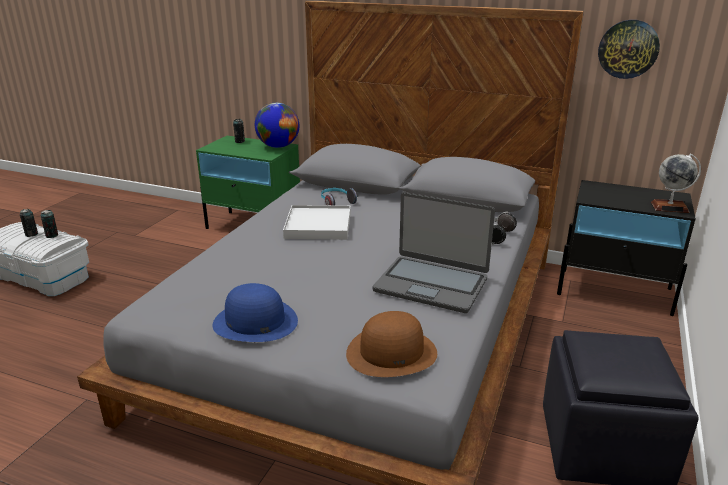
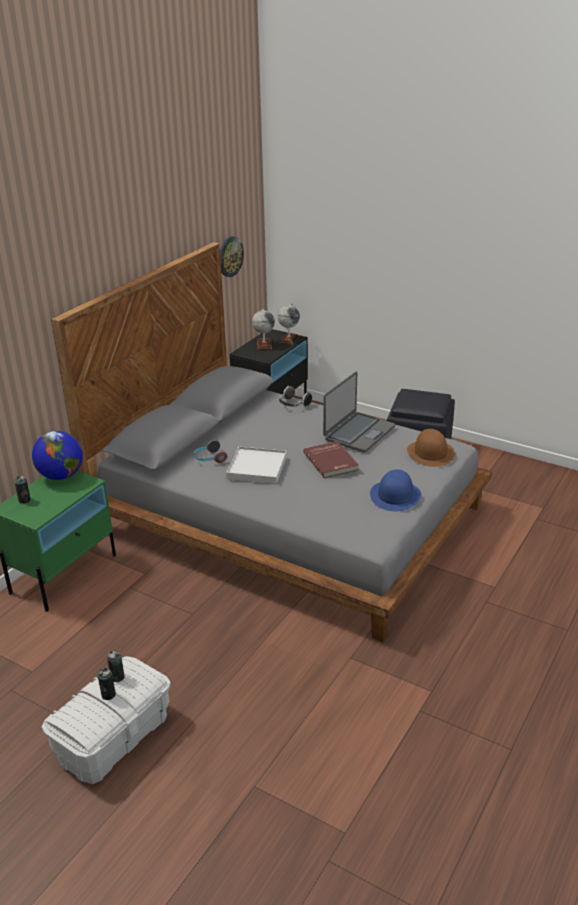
camera: 80 degrees left, 5 degrees up
none -> globe [252,308,275,350]
none -> red book [303,441,358,478]

